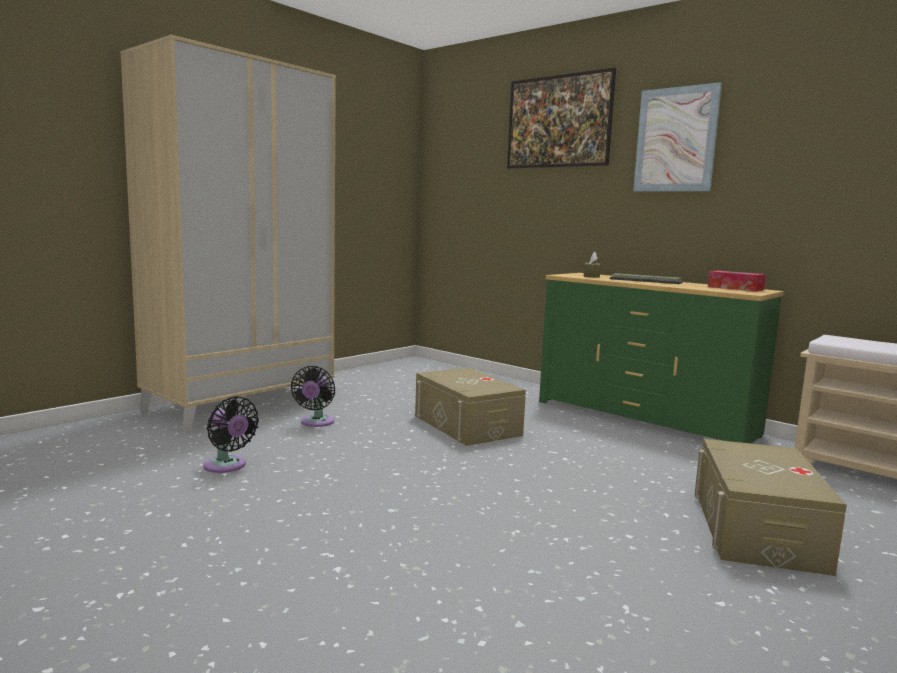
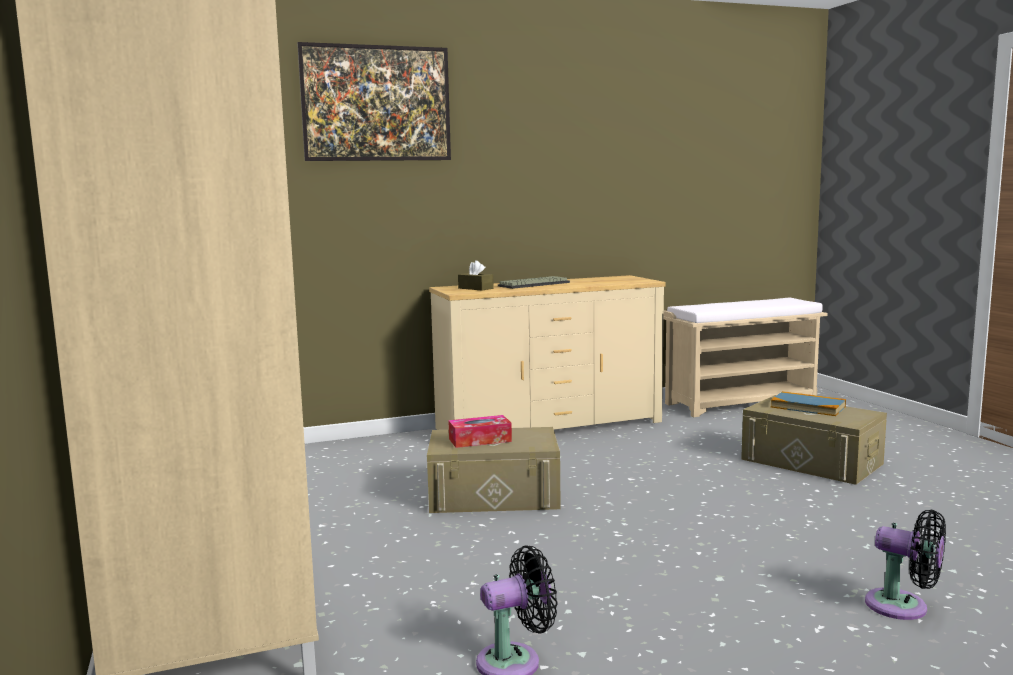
camera: 60 degrees left, 0 degrees up
black fan [291,366,335,427] -> black fan moved to [865,509,946,620]
green dresser [539,273,784,444] -> beige dresser [429,275,665,430]
picture [633,82,722,191] -> none
tissue box [708,271,766,291] -> tissue box moved to [448,415,512,448]
none -> book [771,391,846,416]

